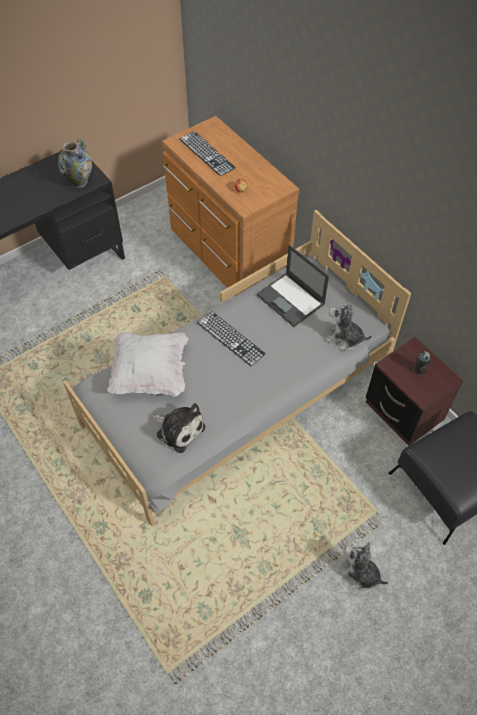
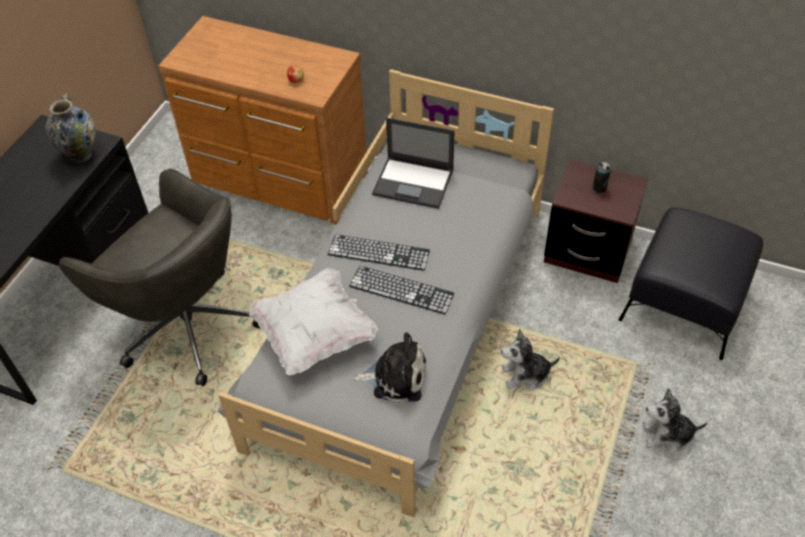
camera: 30 degrees left, 5 degrees down
keyboard [179,131,236,176] -> keyboard moved to [349,266,454,315]
plush toy [326,300,372,351] -> plush toy moved to [501,329,560,391]
none -> grey office chair [59,169,260,386]

